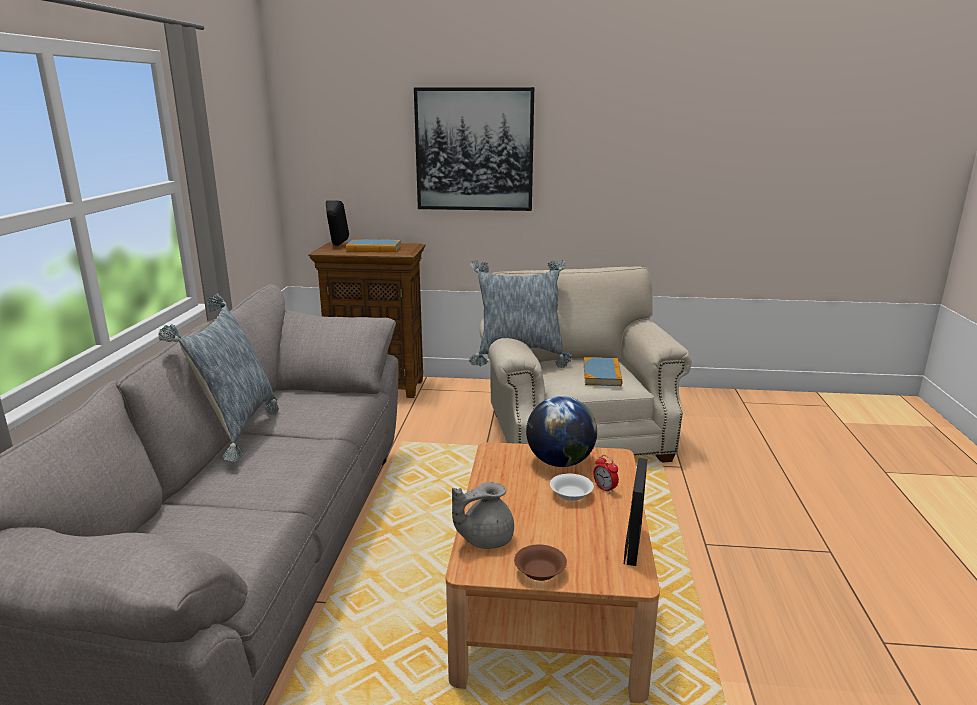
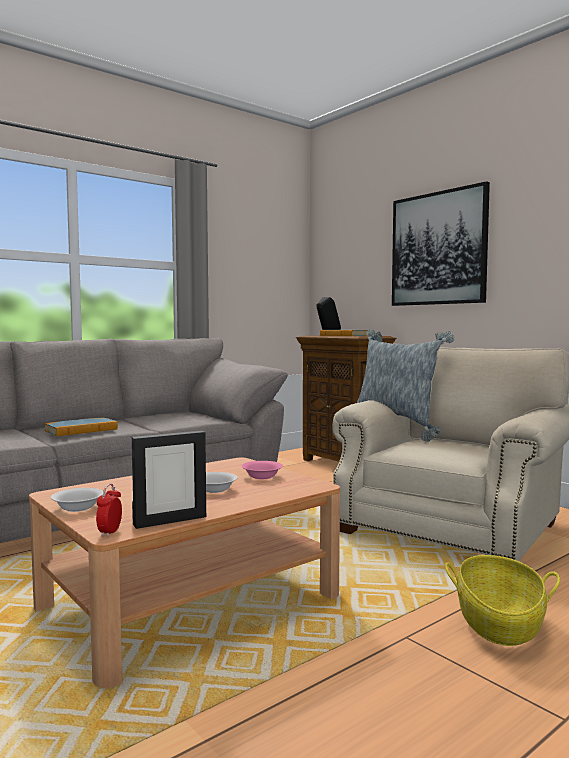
camera: 45 degrees right, 15 degrees down
pillow [158,293,279,462] -> none
grey teapot [452,482,514,549] -> none
brown bowl [514,545,567,581] -> white bowl [51,488,103,512]
globe [526,396,597,467] -> pink bowl [242,461,283,479]
book [584,357,622,386] -> book moved to [44,418,118,436]
alarm clock [594,455,619,494] -> alarm clock moved to [96,484,122,537]
none -> basket [445,555,560,646]

